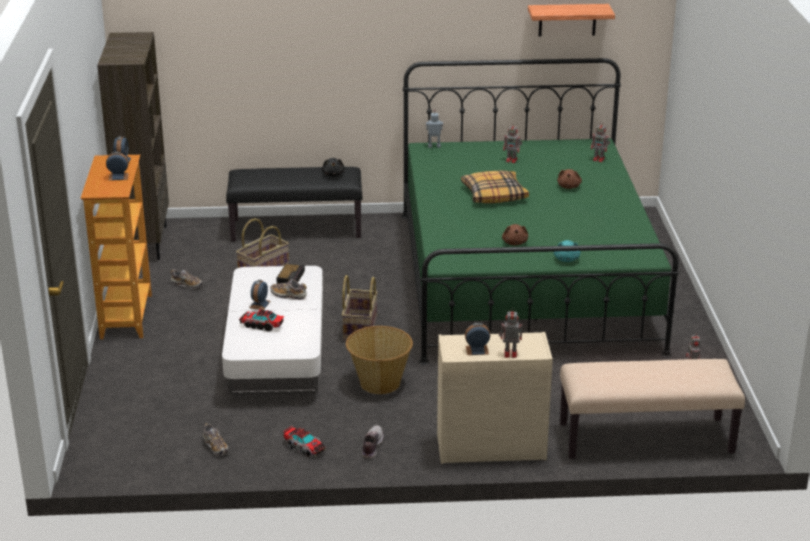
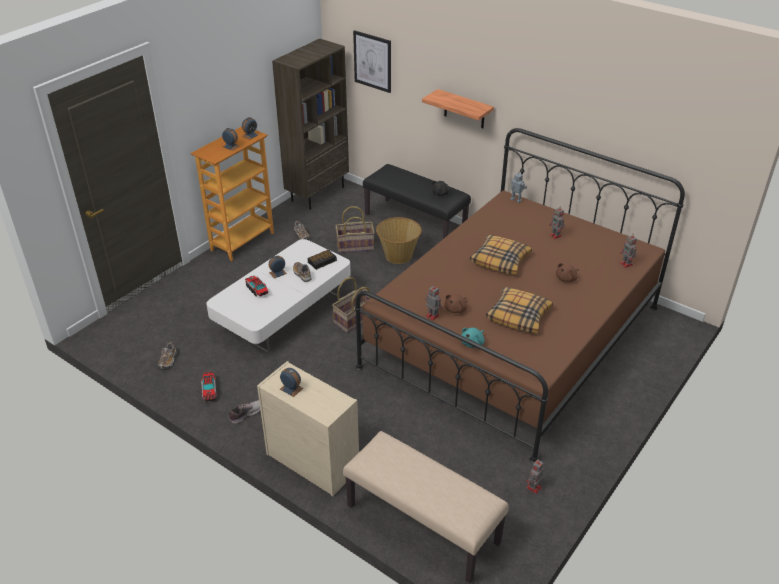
camera: 40 degrees right, 10 degrees up
basket [346,326,413,394] -> basket moved to [376,217,421,264]
green bed [401,58,679,365] -> brown bed [355,128,685,464]
toy robot [499,308,522,358] -> toy robot moved to [425,286,442,321]
shelf [528,4,615,37] -> shelf moved to [422,89,494,128]
none -> picture [353,30,391,93]
none -> pillow [486,287,553,333]

